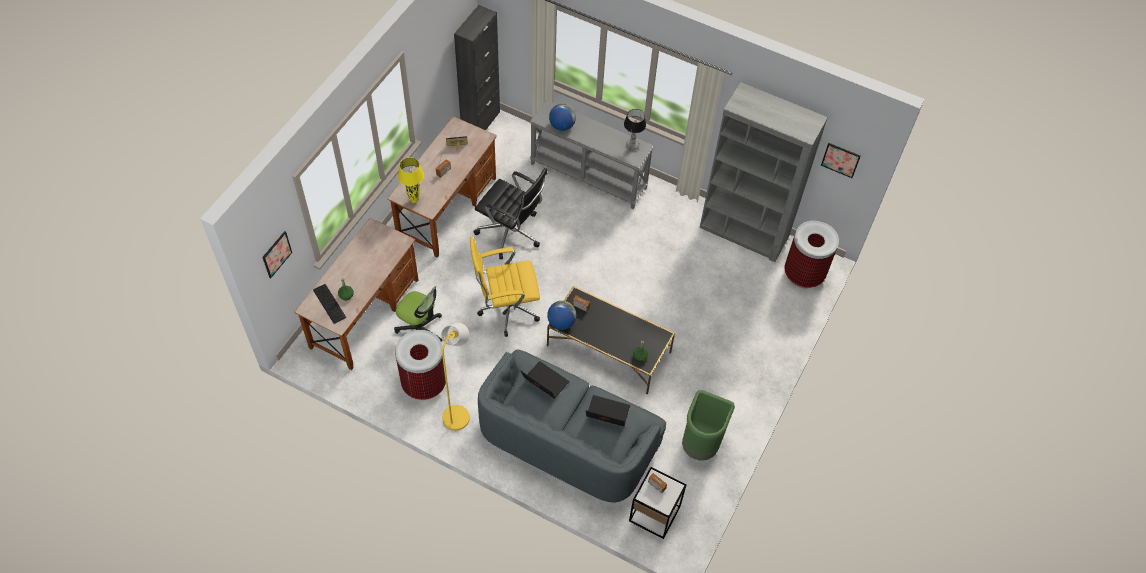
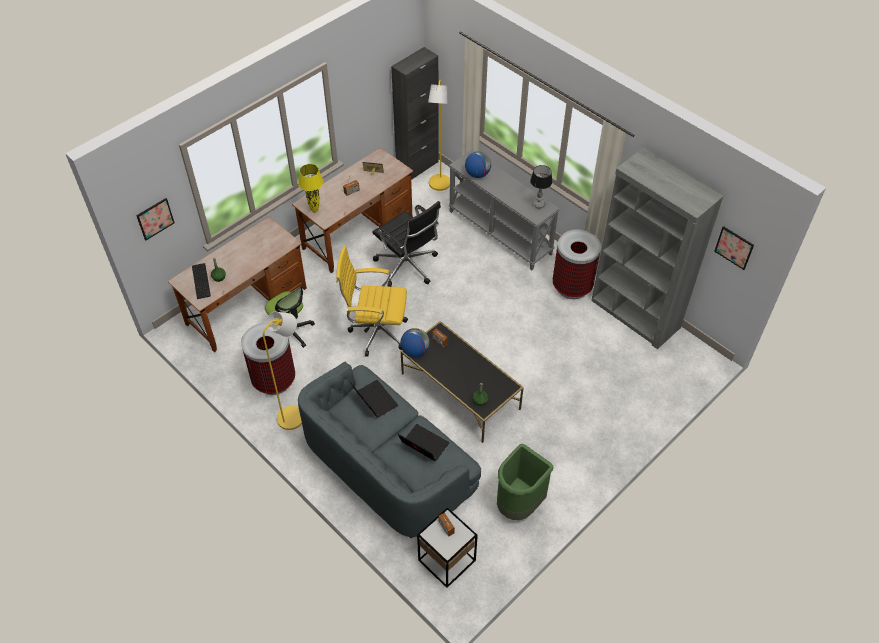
camera: 20 degrees right, 5 degrees down
trash can [785,220,839,289] -> trash can moved to [553,229,601,299]
none -> yellow floor lamp [428,80,450,191]

